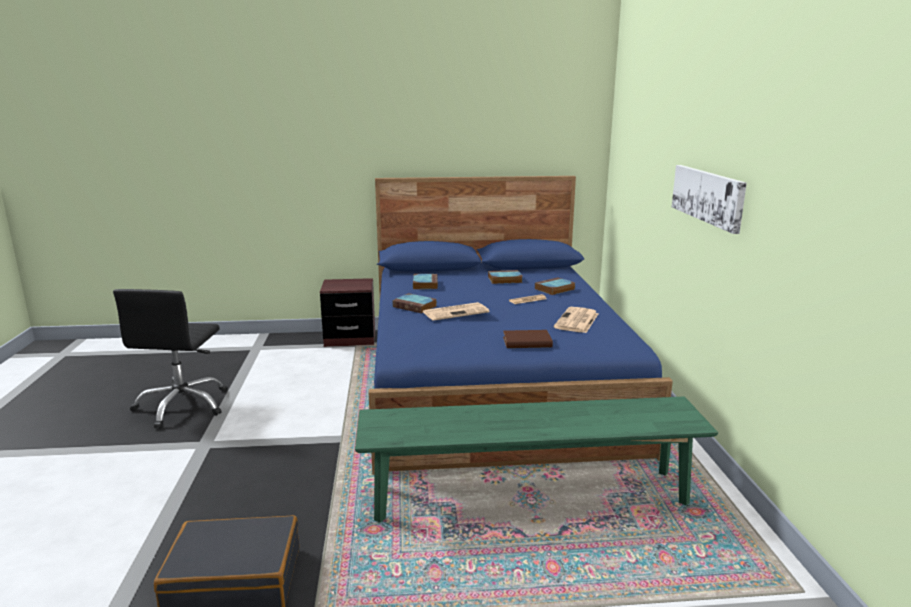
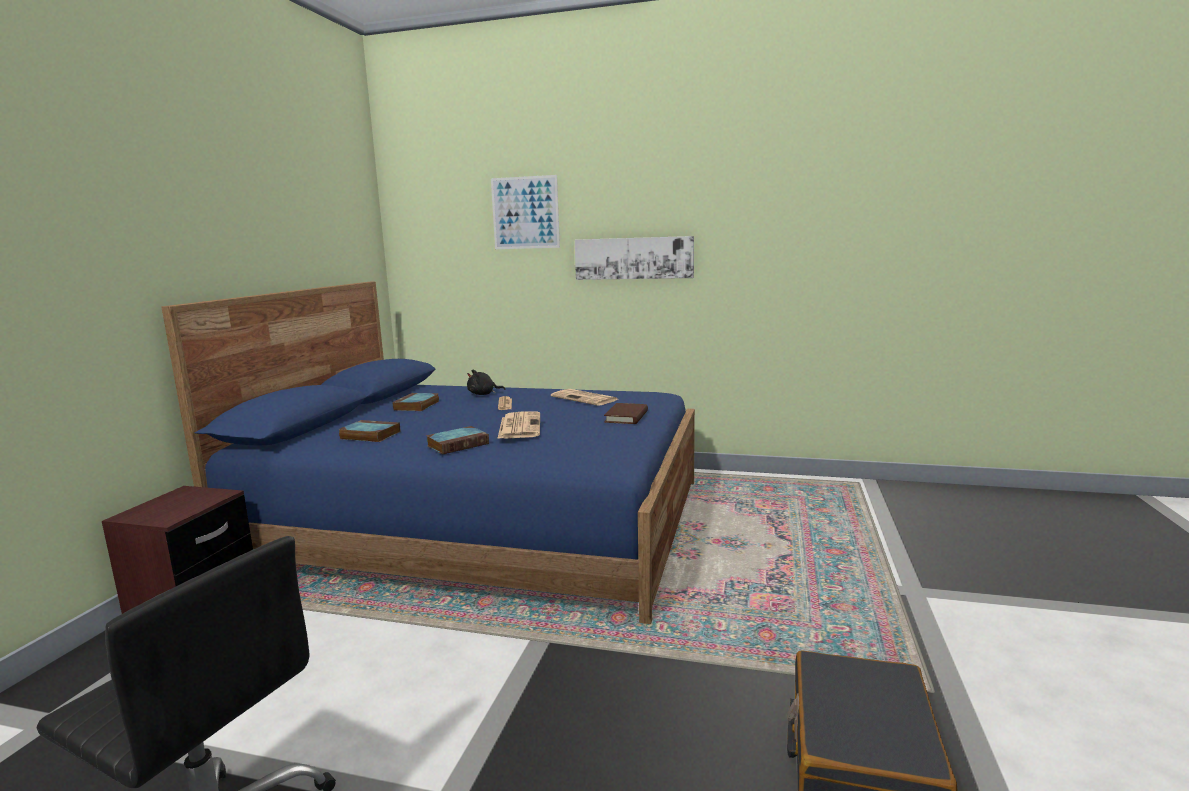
camera: 70 degrees left, 5 degrees down
green bench [355,397,718,523] -> none
book [535,277,575,295] -> black plush toy [467,370,506,395]
none -> picture [491,175,560,249]

